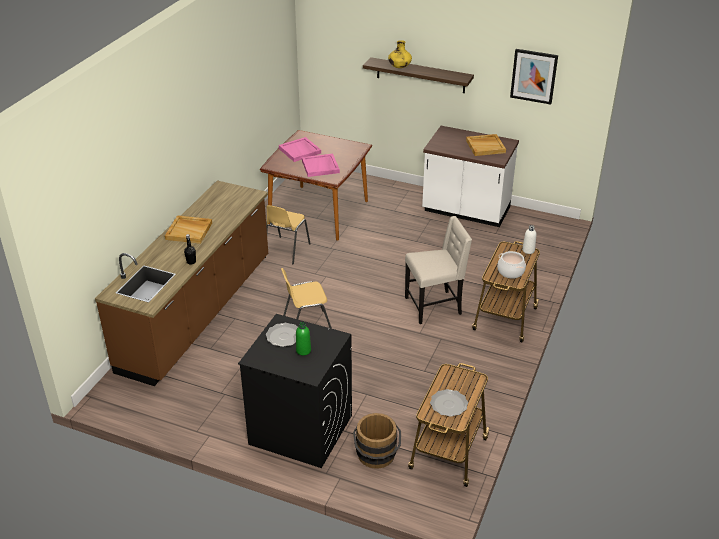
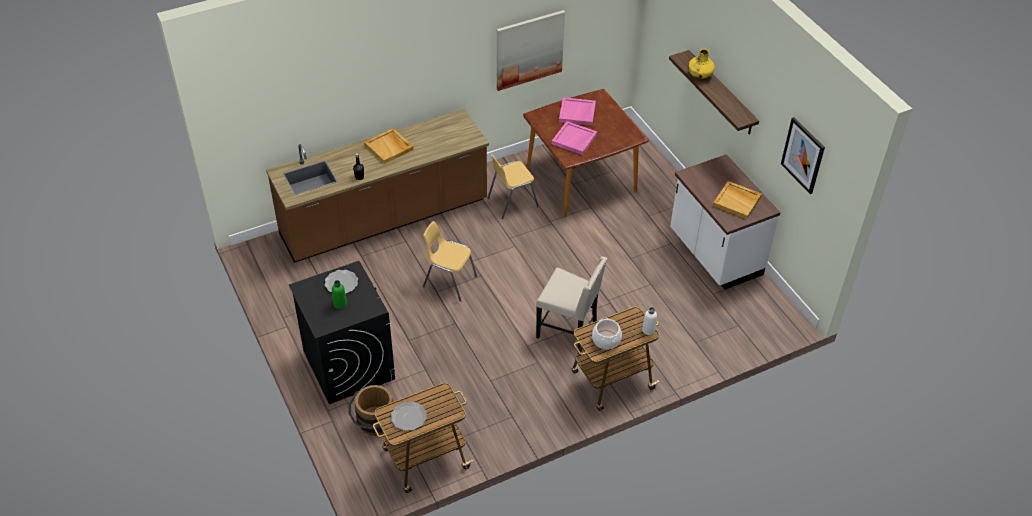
camera: 40 degrees right, 10 degrees up
none -> picture [497,10,565,91]

